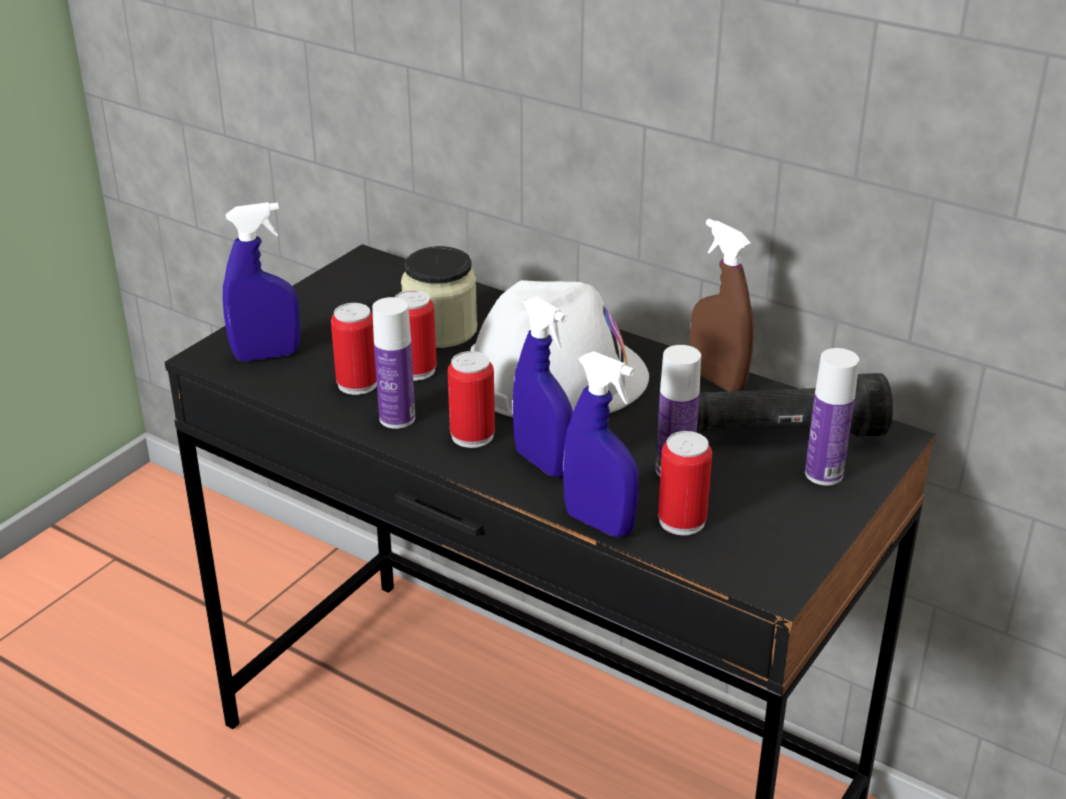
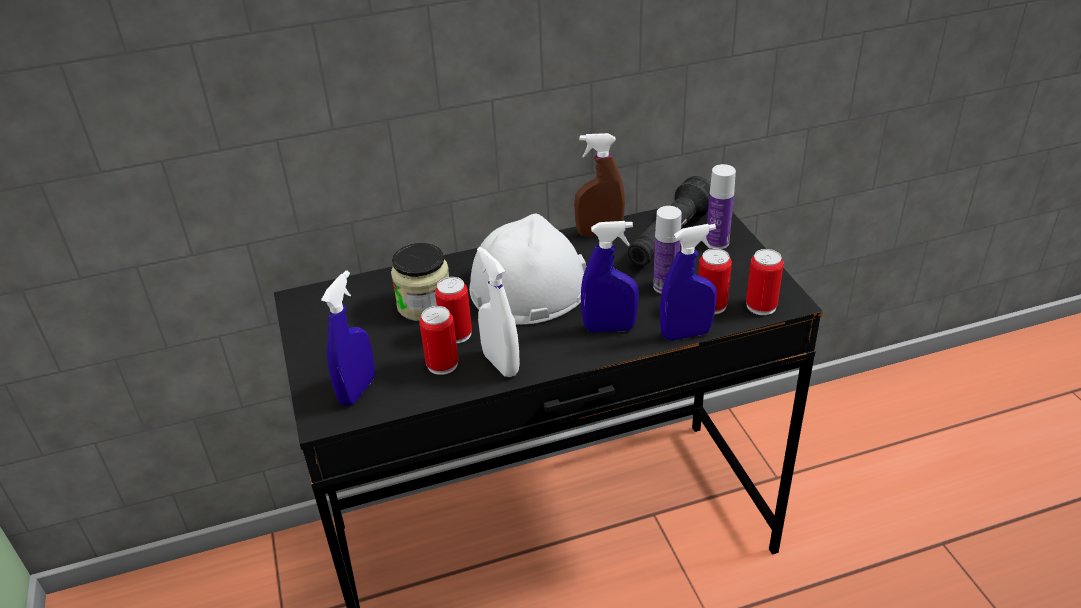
camera: 50 degrees left, 5 degrees up
bottle [372,297,415,429] -> white spray bottle [477,247,520,377]
can [448,351,495,448] -> can moved to [746,249,784,315]

